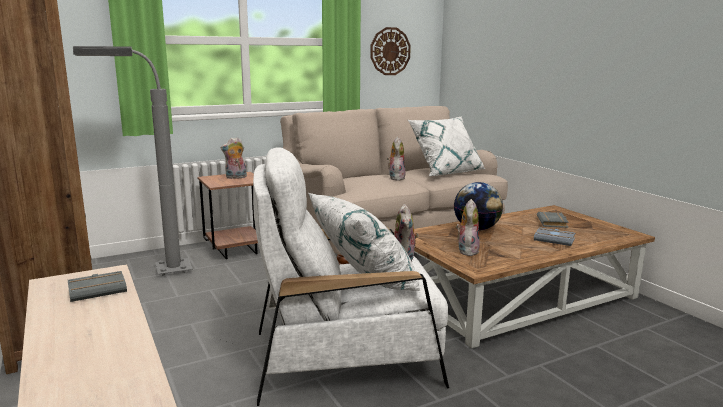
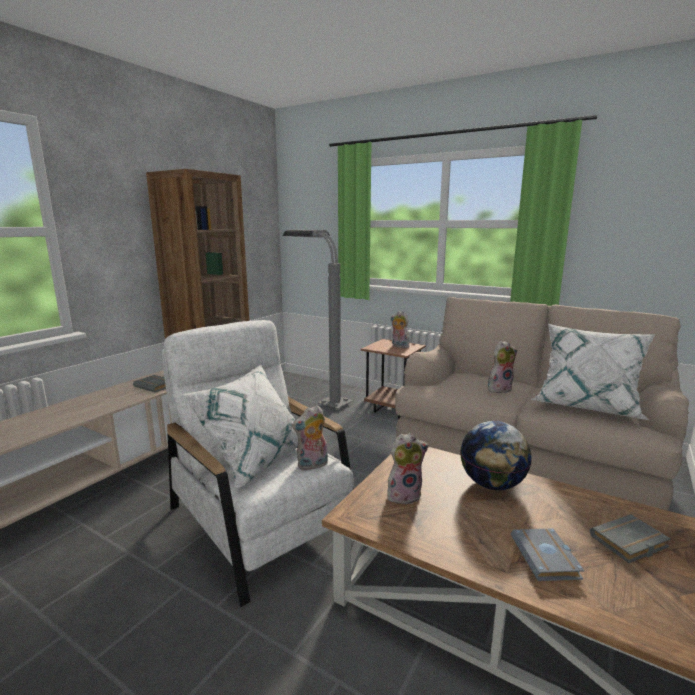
camera: 60 degrees right, 0 degrees up
wall clock [370,27,411,75] -> none

